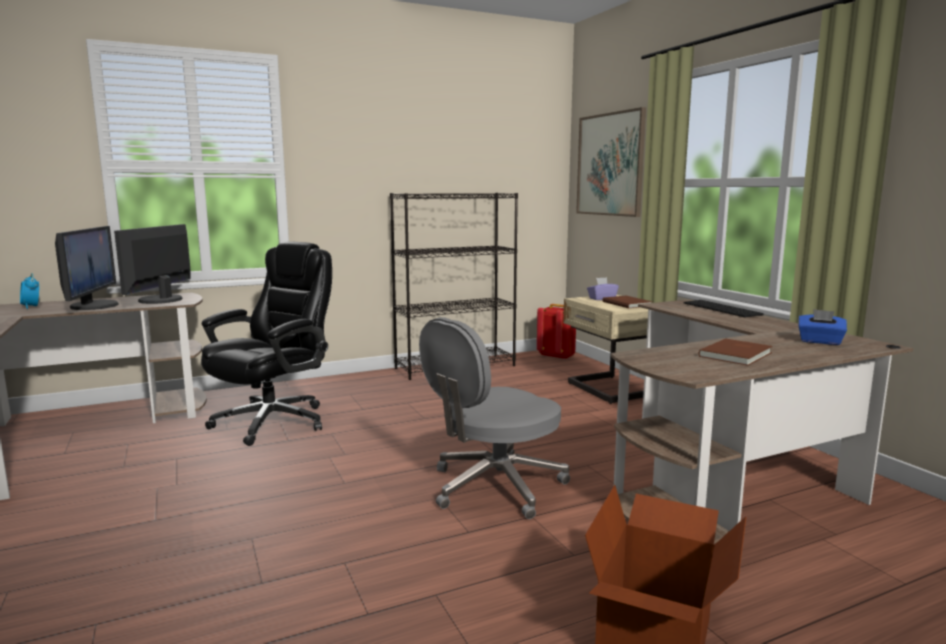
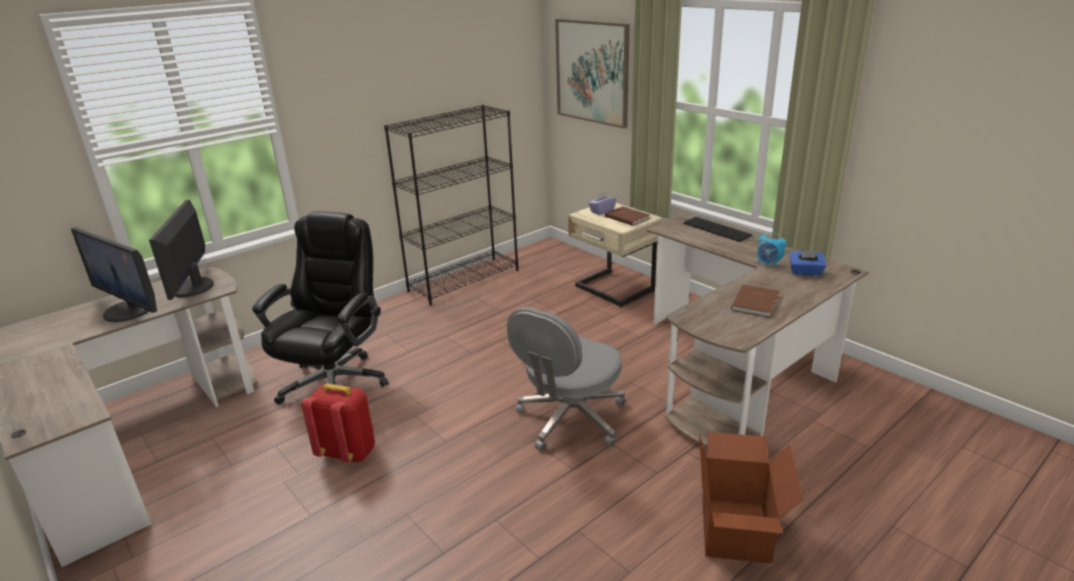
camera: 15 degrees left, 15 degrees up
alarm clock [20,273,39,309] -> alarm clock moved to [757,232,787,268]
monitor [55,226,119,310] -> monitor turned 150 degrees clockwise [71,227,157,322]
red backpack [537,304,576,360] -> red backpack moved to [301,384,375,462]

